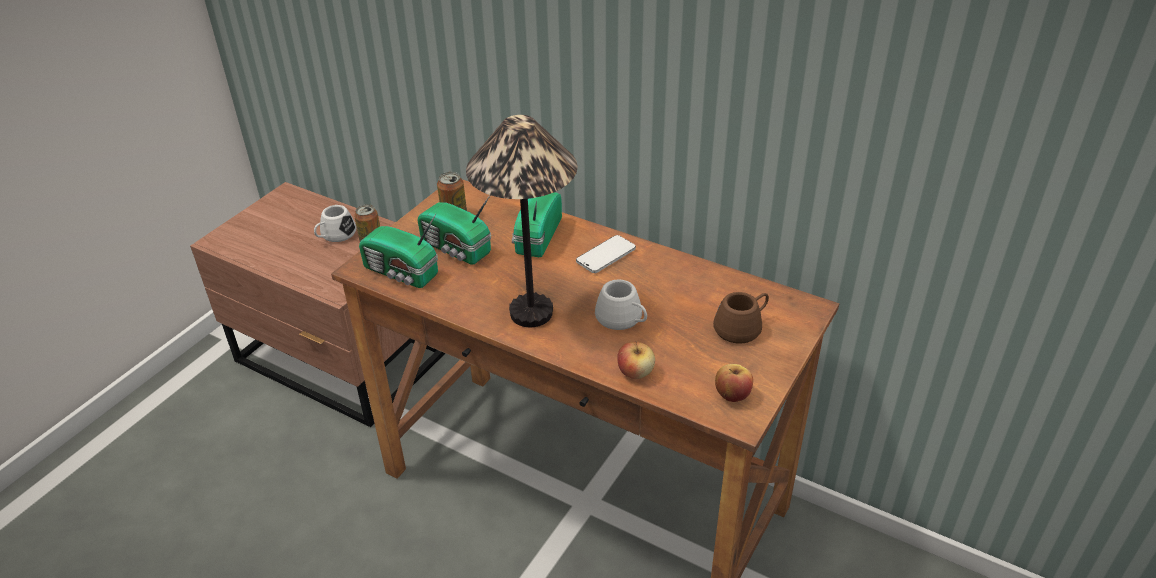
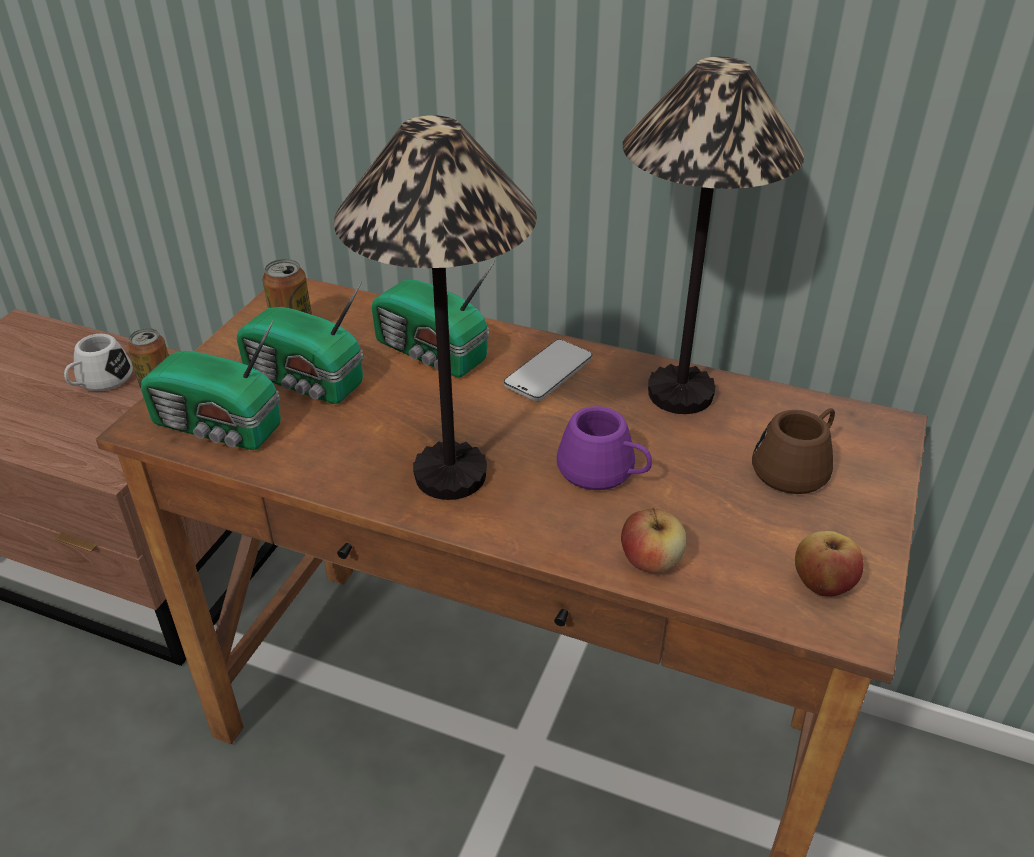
camera: 10 degrees left, 0 degrees up
radio [512,192,562,257] -> radio turned 60 degrees counterclockwise [371,261,495,377]
white mug [595,280,647,330] -> purple mug [557,406,652,490]
none -> table lamp [623,57,804,414]

